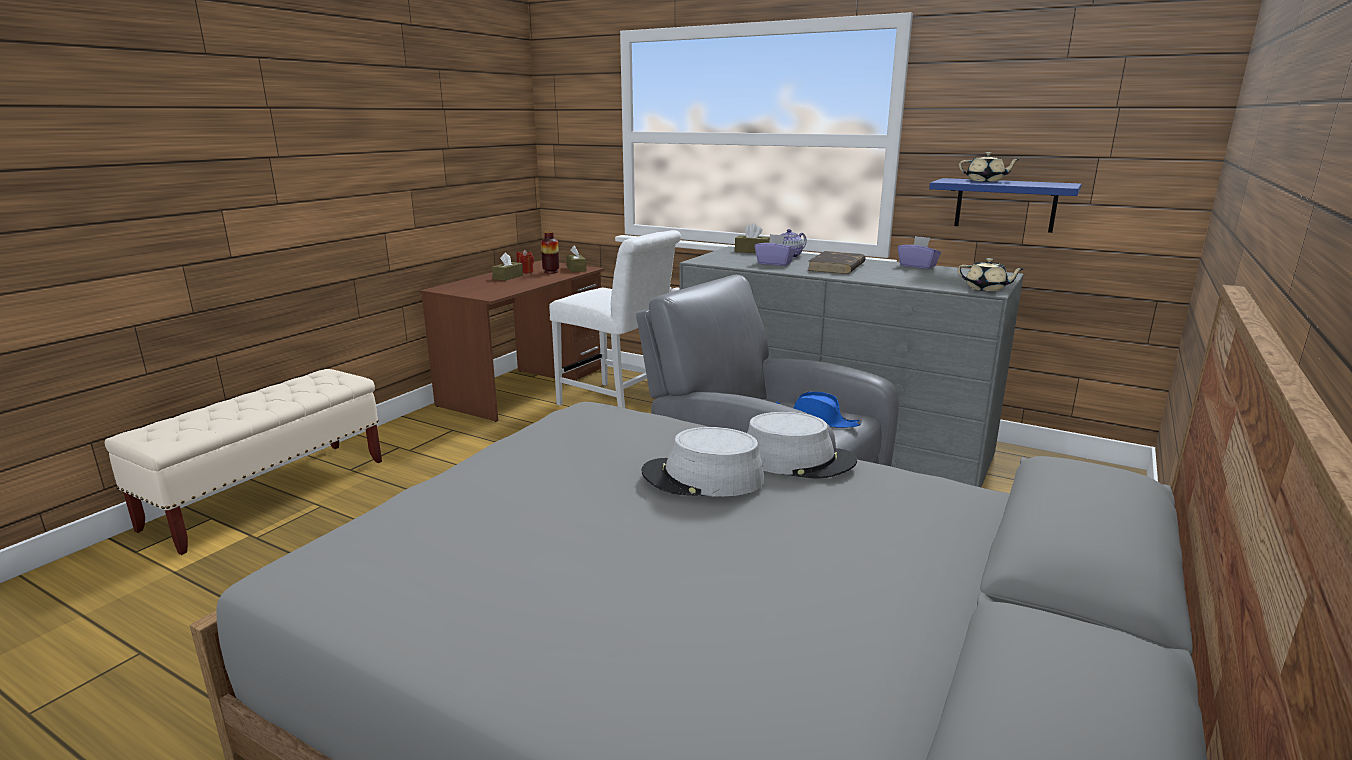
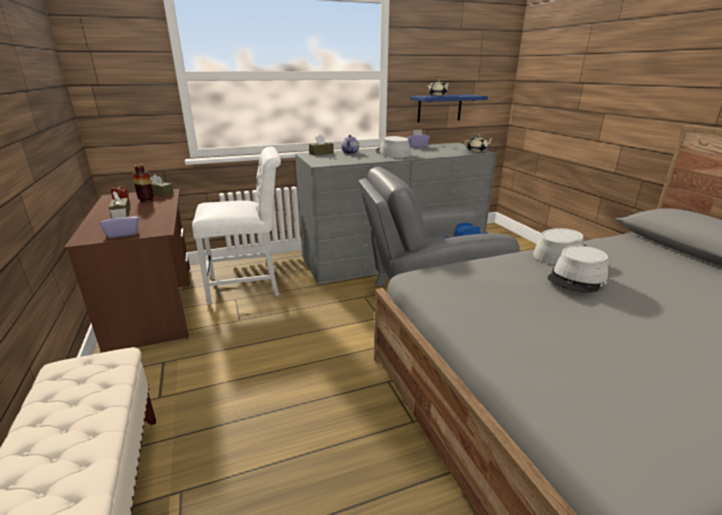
camera: 50 degrees left, 5 degrees up
purple tissue box [755,234,796,266] -> purple tissue box moved to [100,208,139,238]
brown book [807,251,866,274] -> grey hat [376,136,411,158]

